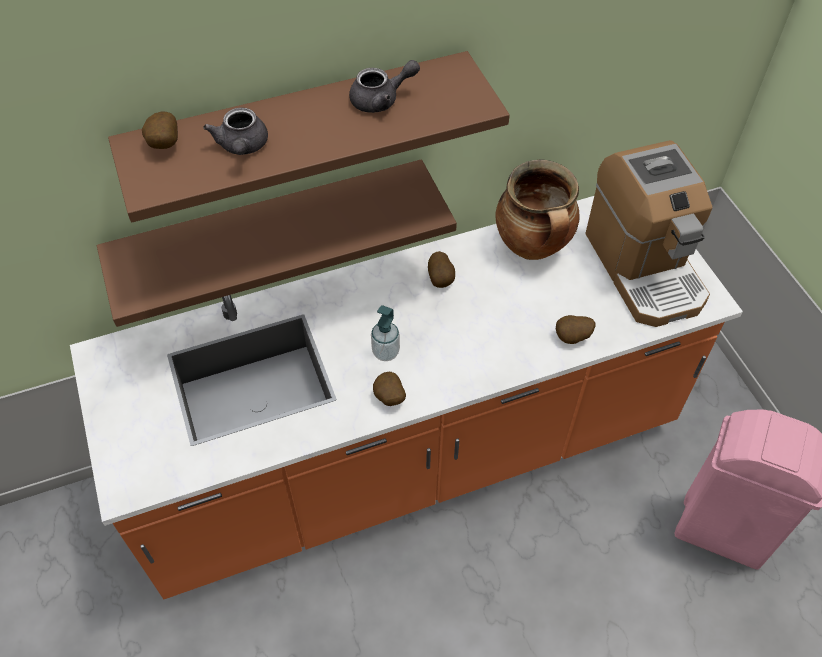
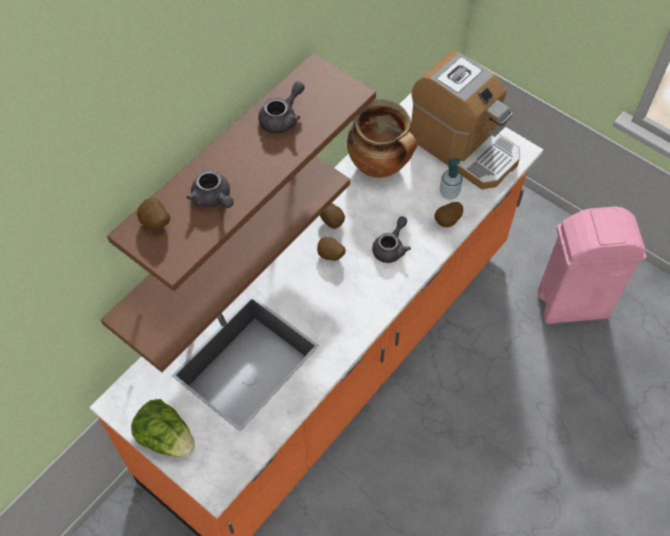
camera: 30 degrees left, 5 degrees up
soap dispenser [371,305,400,361] -> soap dispenser moved to [440,158,463,200]
potato [373,372,406,406] -> potato moved to [317,237,346,261]
none -> lettuce [131,399,195,458]
none -> grey teapot [372,216,411,263]

